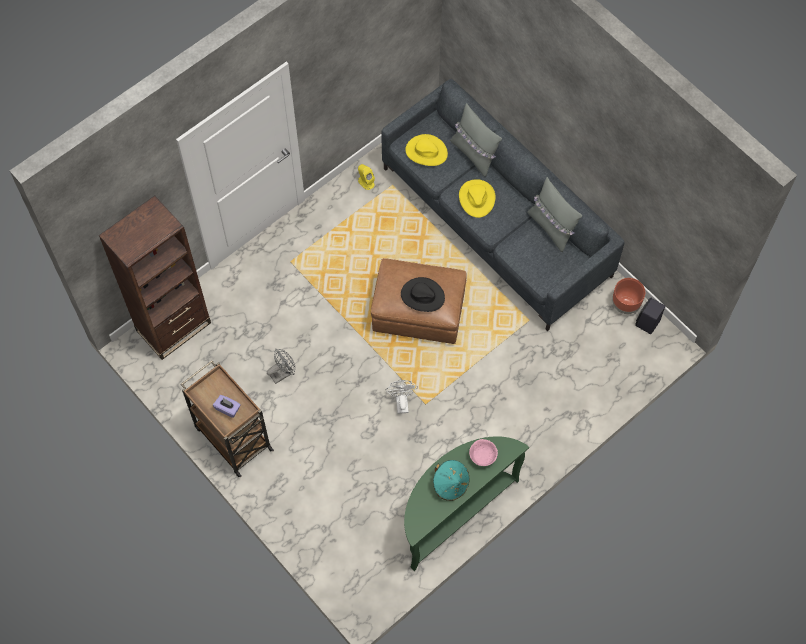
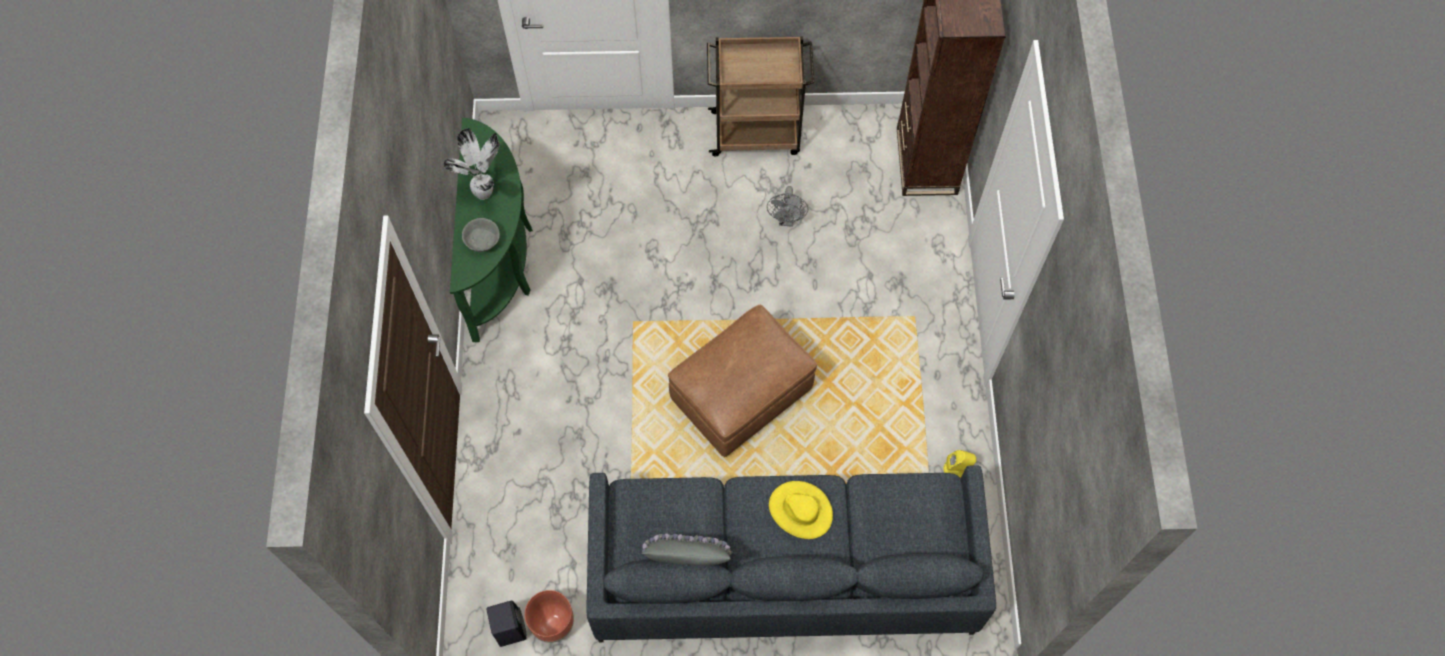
camera: 130 degrees right, 0 degrees up
purple tissue box [213,395,241,418] -> none
white fan [386,380,418,414] -> none
black hat [401,277,445,312] -> none
yellow hat [405,134,448,166] -> none
turquoise hat [433,460,469,501] -> potted plant [444,128,500,200]
grey pillow [450,103,502,177] -> none
pink bowl [469,439,498,466] -> grey bowl [462,218,500,252]

